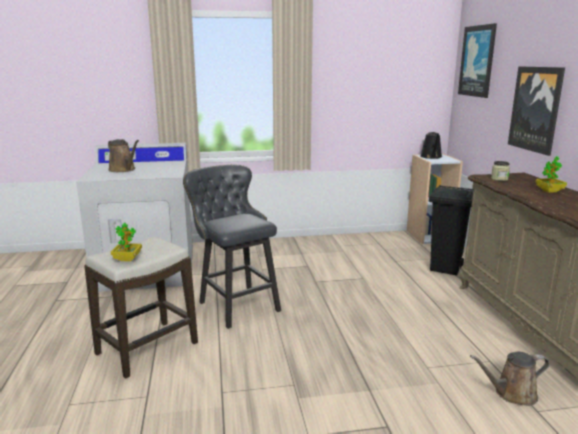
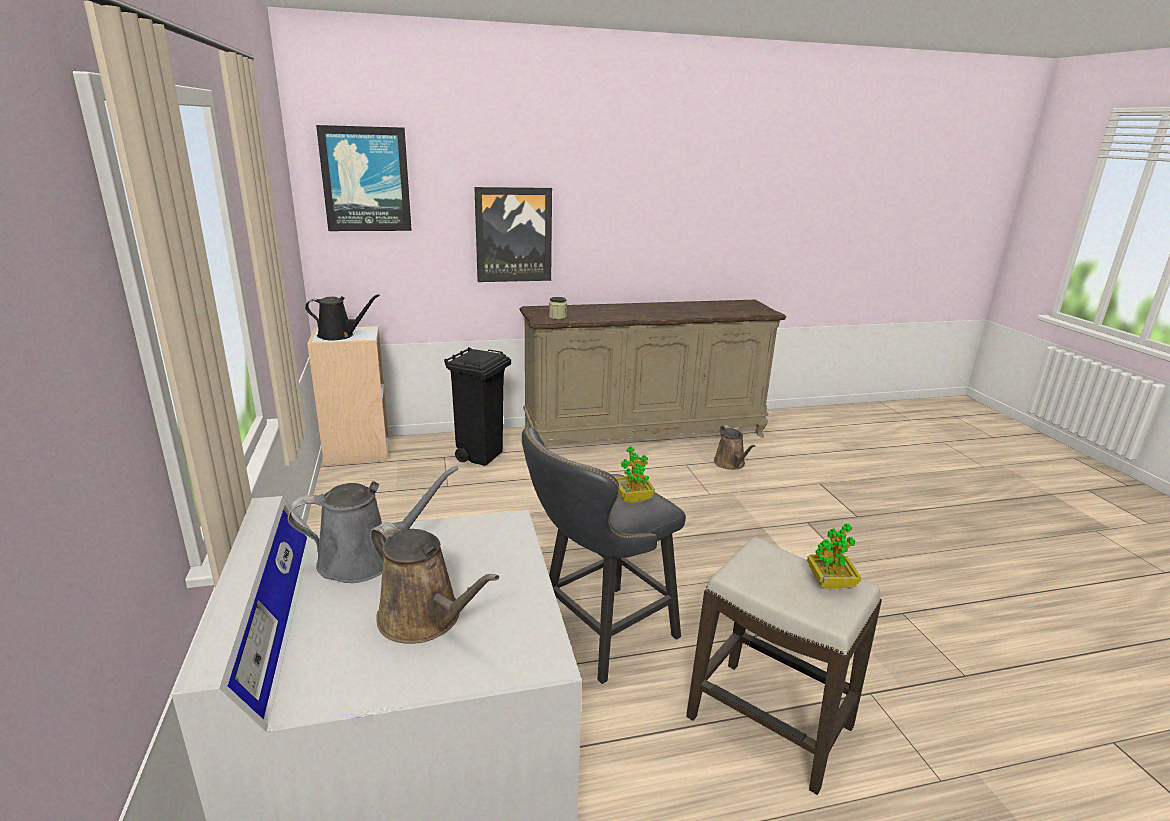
camera: 95 degrees left, 5 degrees up
brown watering can [108,139,139,172] -> brown watering can turned 90 degrees clockwise [370,522,499,644]
potted plant [536,156,567,193] -> potted plant moved to [615,446,655,503]
none -> grey watering can [287,466,458,583]

